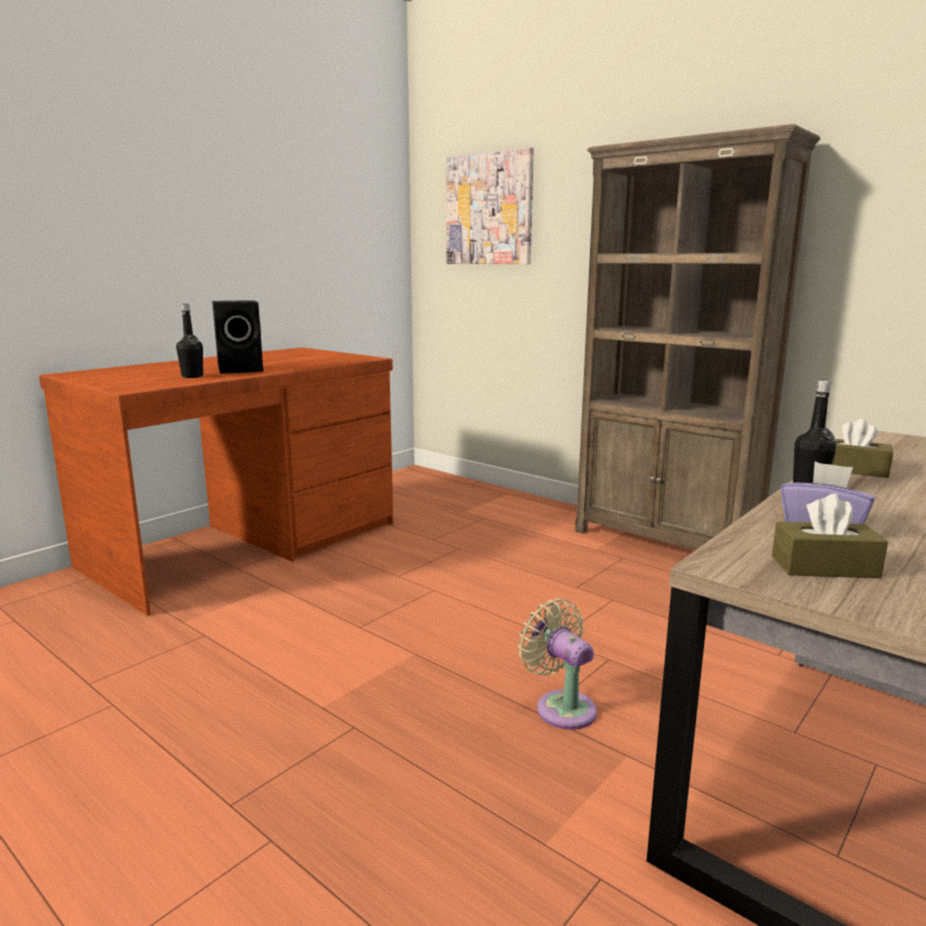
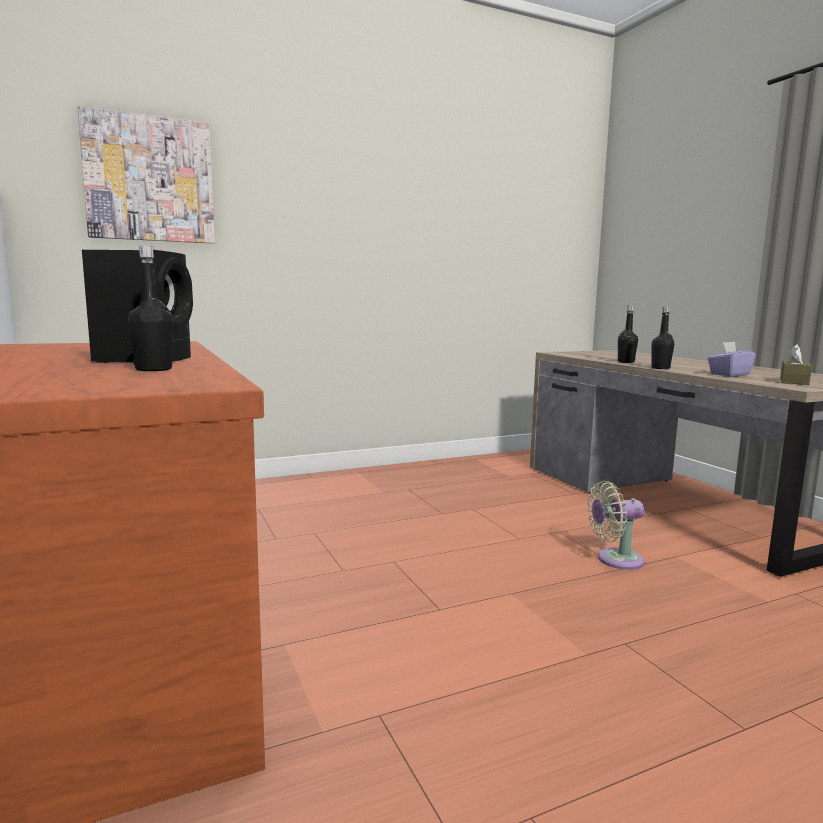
camera: 65 degrees left, 5 degrees down
brown bookcase [575,124,820,550] -> none
brown tissue box [832,419,893,478] -> black bottle [618,306,638,363]

